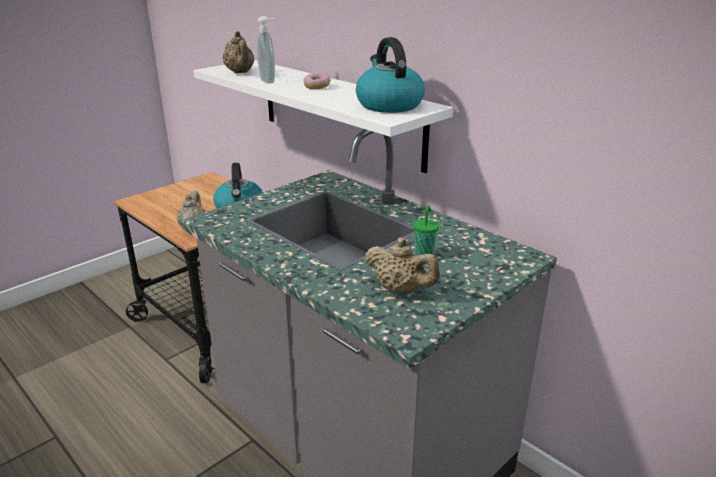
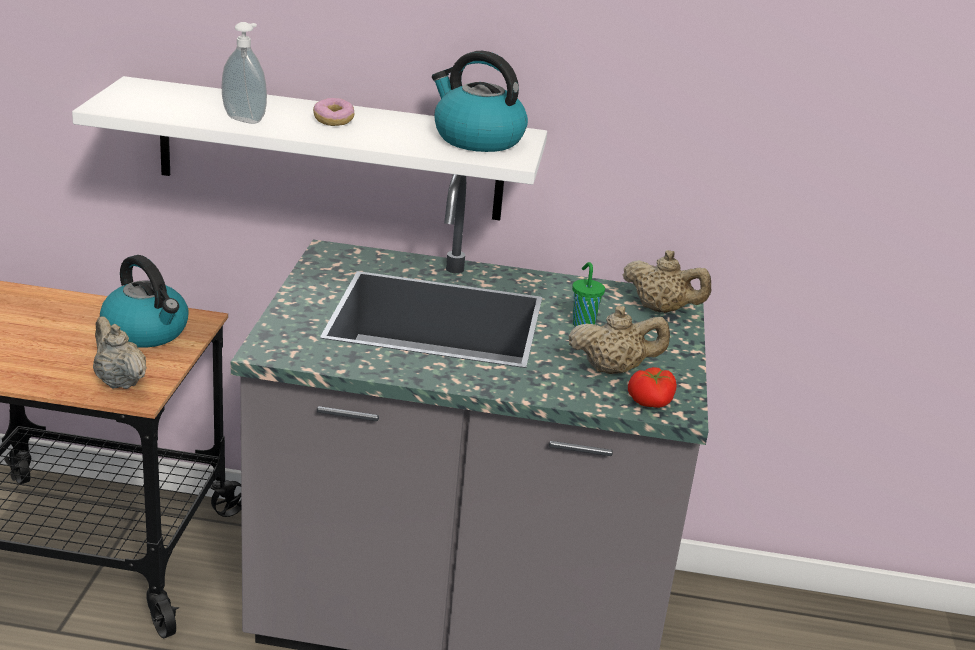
camera: 40 degrees left, 0 degrees up
beige teapot [222,31,254,73] -> beige teapot moved to [623,250,711,313]
none -> tomato [628,367,677,408]

